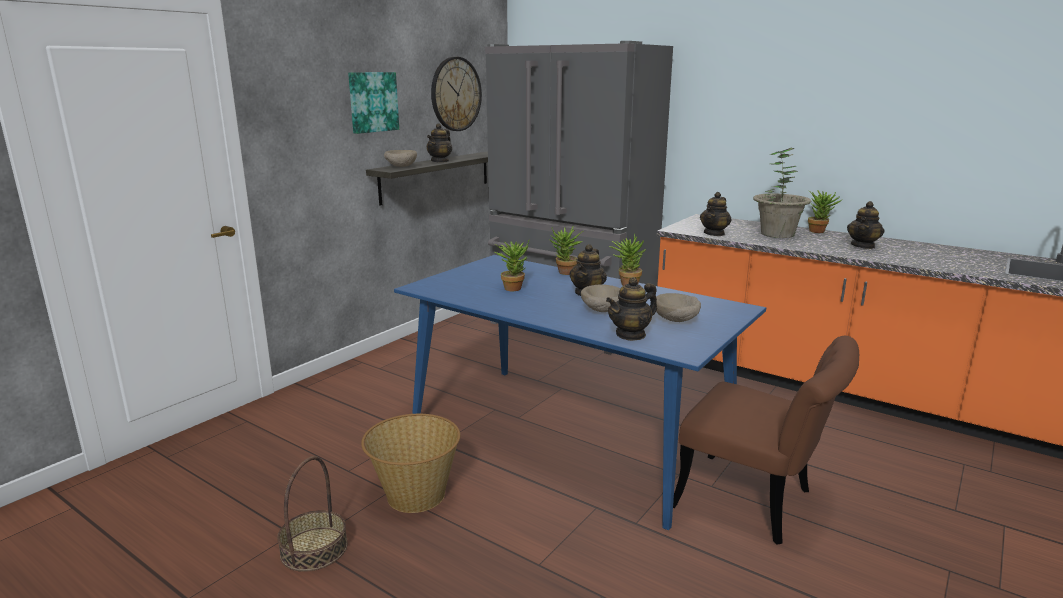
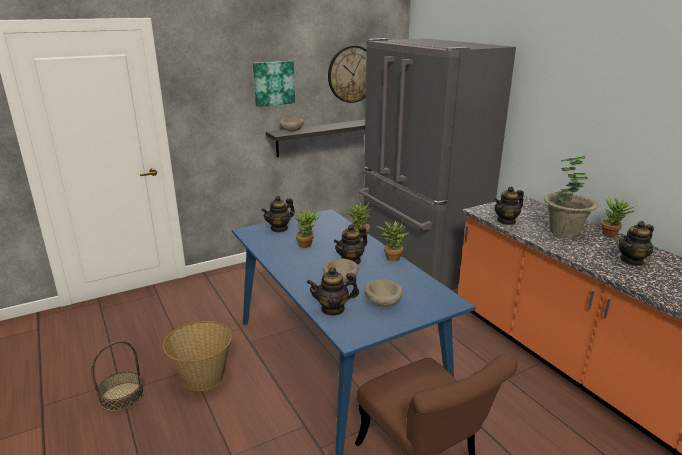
camera: 25 degrees right, 5 degrees up
teapot [427,123,452,163] -> teapot moved to [261,196,295,232]

